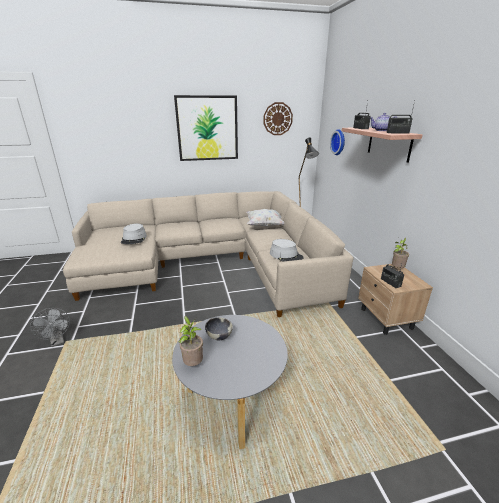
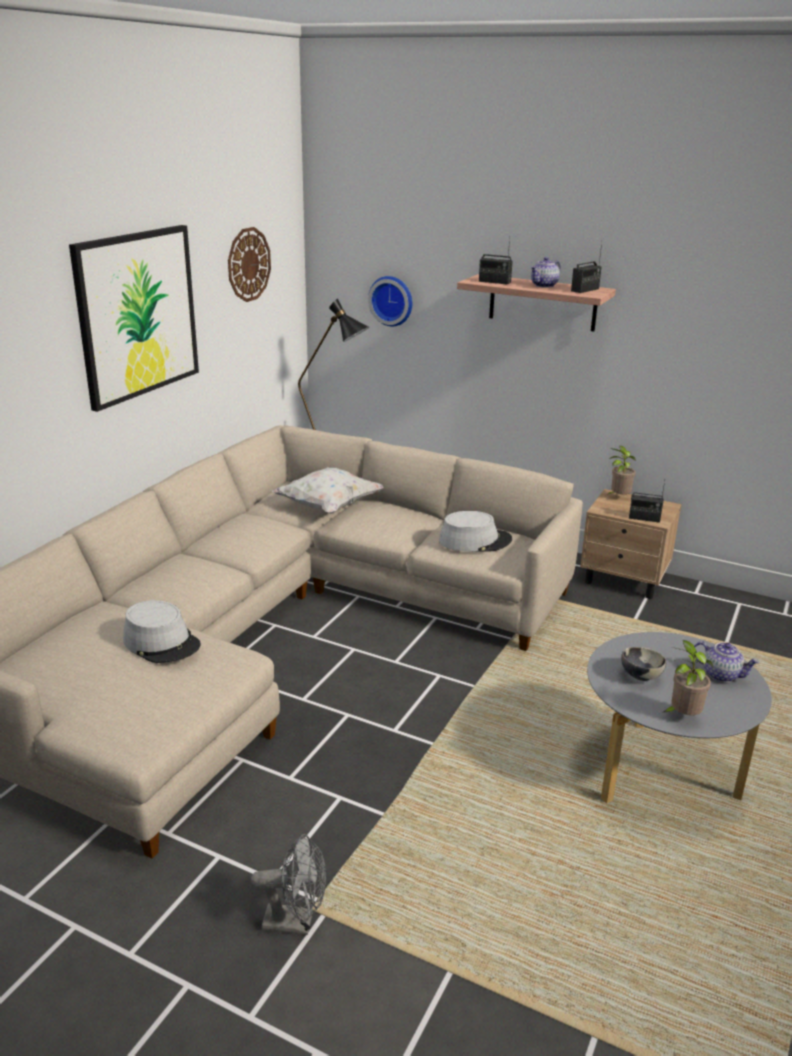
camera: 50 degrees left, 0 degrees up
none -> teapot [694,641,760,682]

